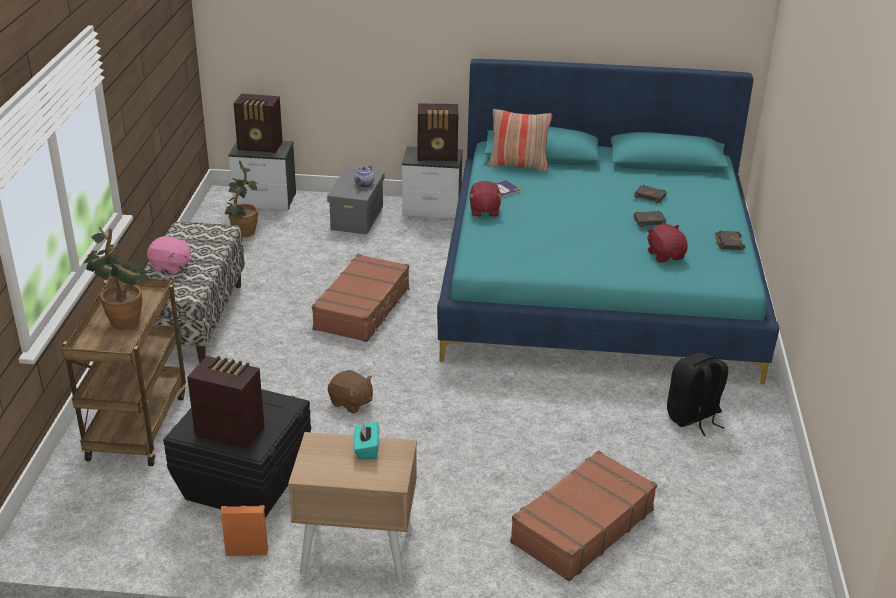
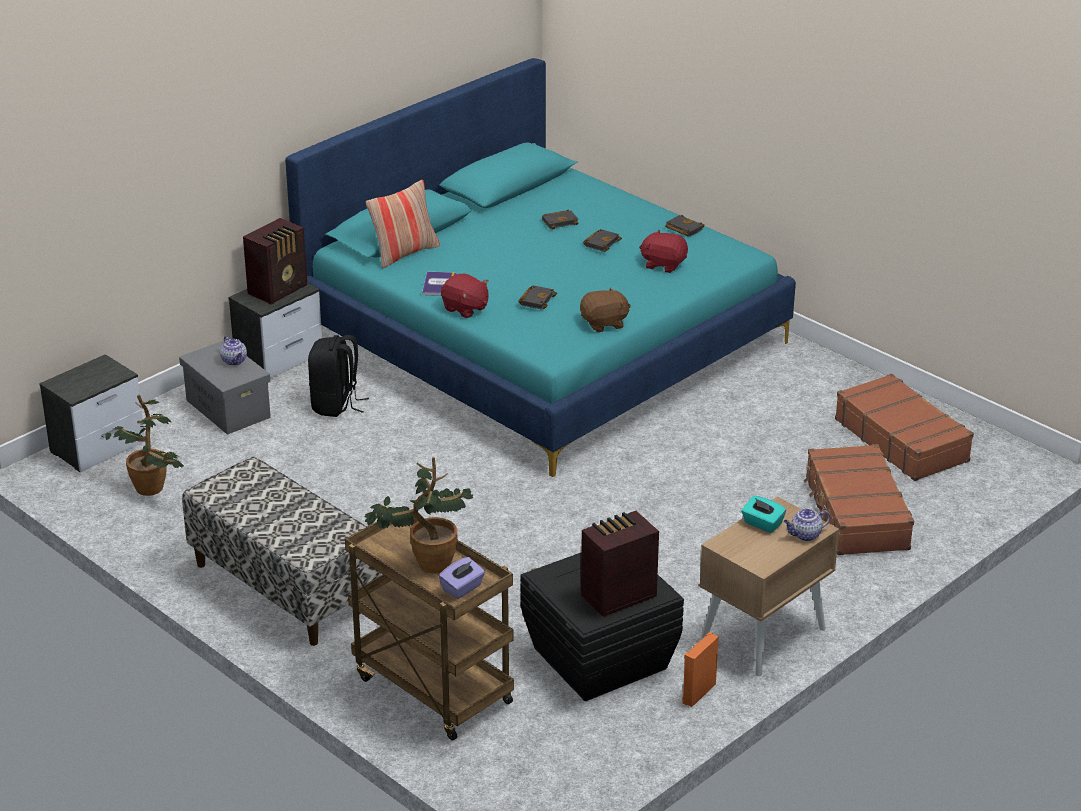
camera: 50 degrees left, 0 degrees up
pink plush toy [147,236,192,275] -> none
radio [233,94,283,153] -> none
brown suitcase [312,254,410,342] -> brown suitcase moved to [835,373,974,481]
brown plush toy [328,370,373,414] -> brown plush toy moved to [580,287,631,332]
black backpack [667,352,728,436] -> black backpack moved to [308,335,369,417]
none -> purple tissue box [439,557,485,599]
none -> black book [518,285,557,310]
none -> teapot [783,509,831,541]

